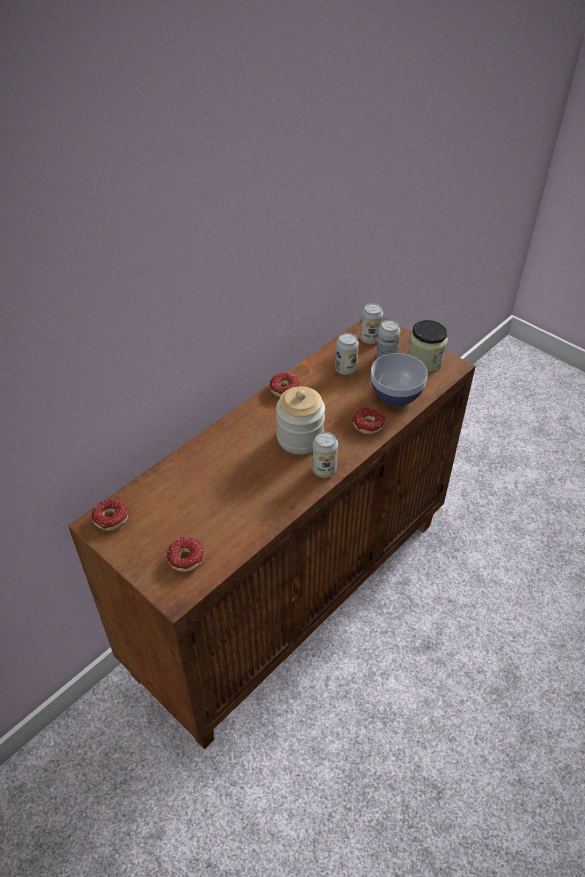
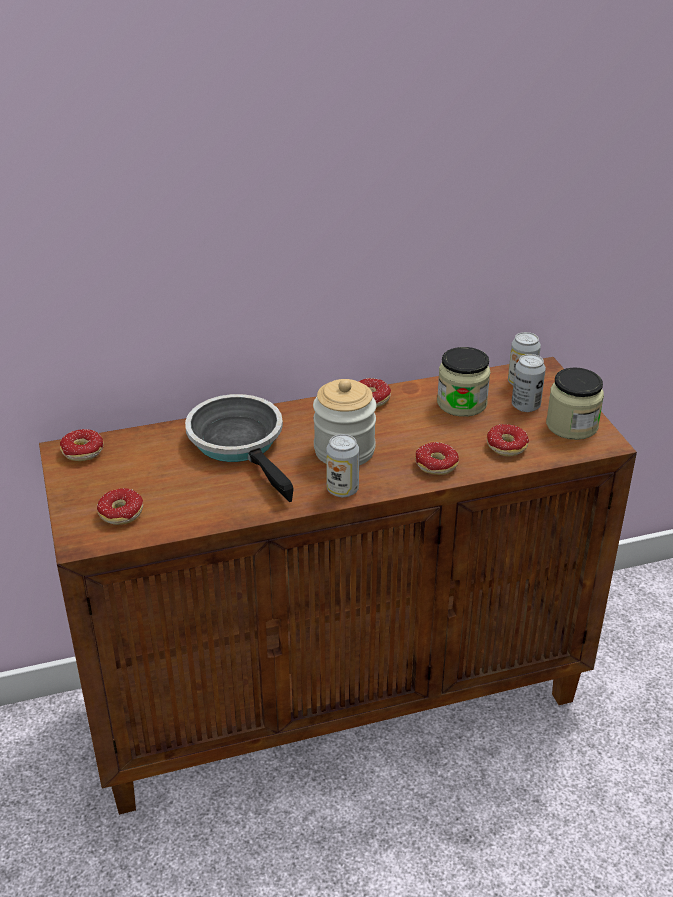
camera: 30 degrees right, 10 degrees down
can [335,333,359,375] -> jar [437,347,490,417]
bowl [371,353,428,407] -> donut [487,424,529,456]
none -> frying pan [185,394,294,502]

